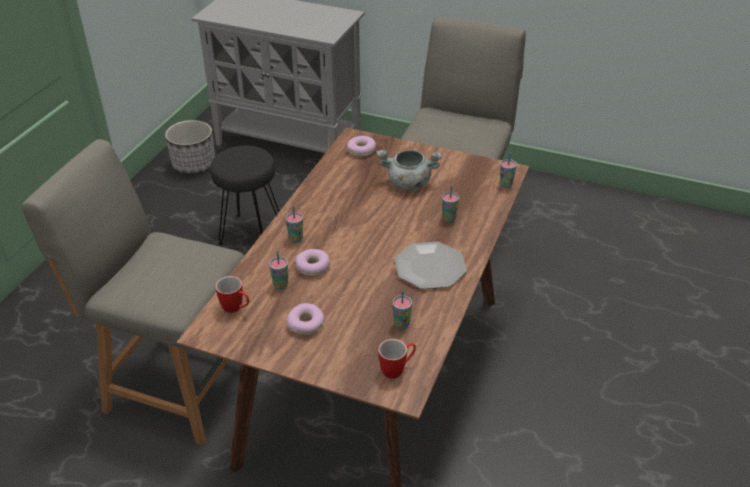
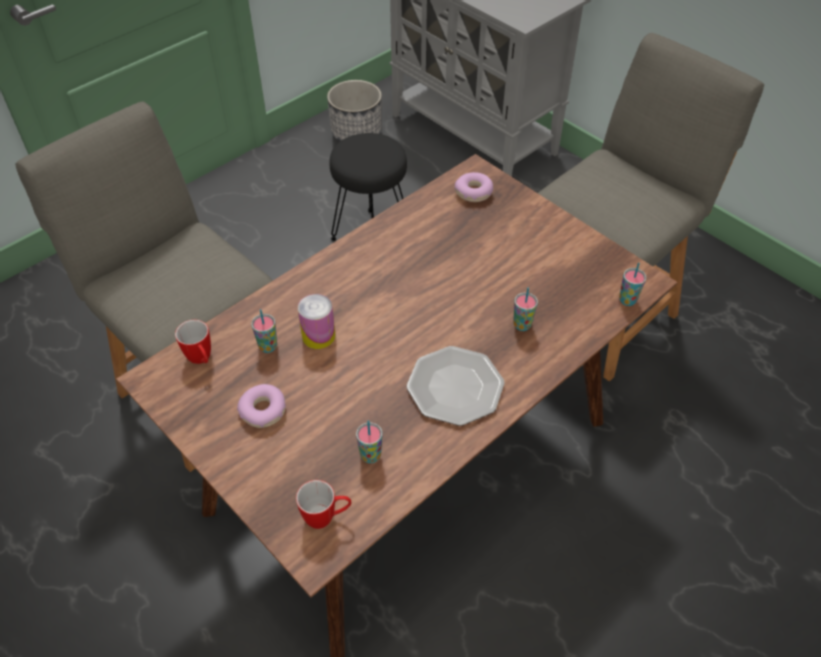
camera: 25 degrees right, 10 degrees up
cup [286,206,303,243] -> none
donut [295,249,330,276] -> can [298,294,335,349]
grey cooking pot [376,150,442,190] -> none

